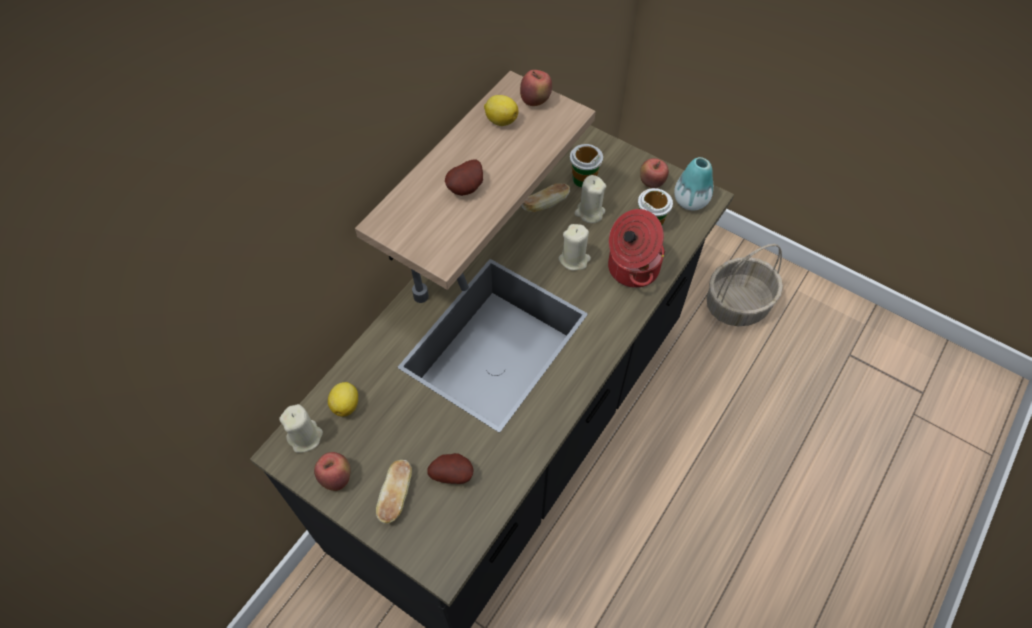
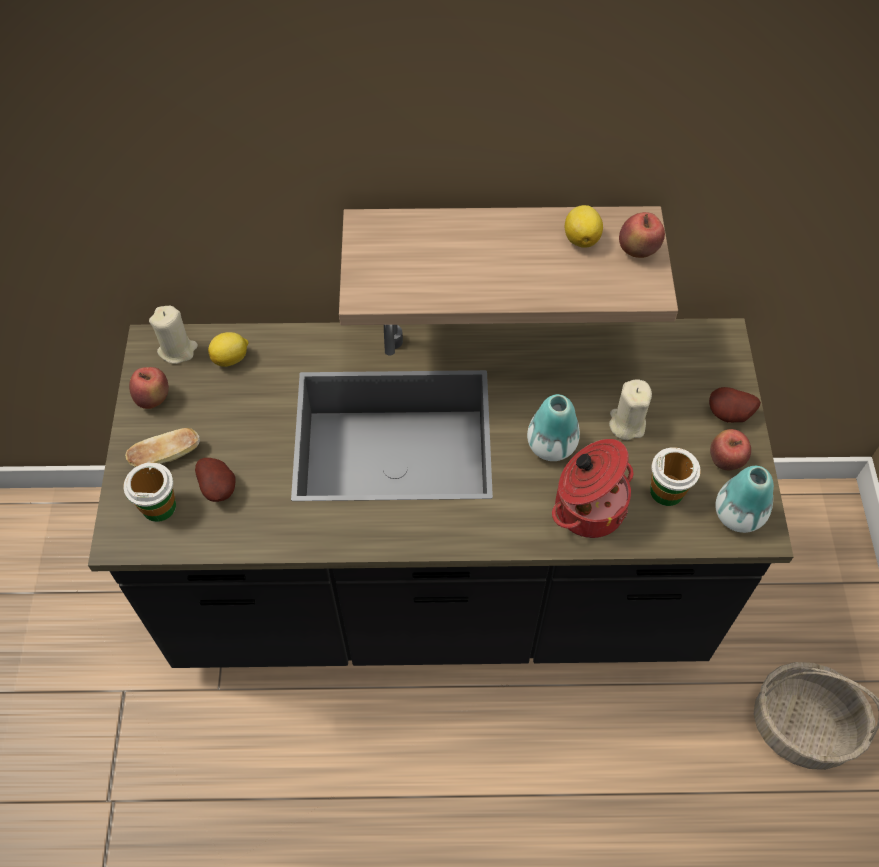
camera: 55 degrees right, 0 degrees up
potato [445,159,483,196] -> potato moved to [709,387,761,423]
bread [522,184,570,212] -> none
beige candle [558,224,591,271] -> vase [527,394,580,461]
cup [570,144,603,188] -> cup moved to [124,462,176,522]

